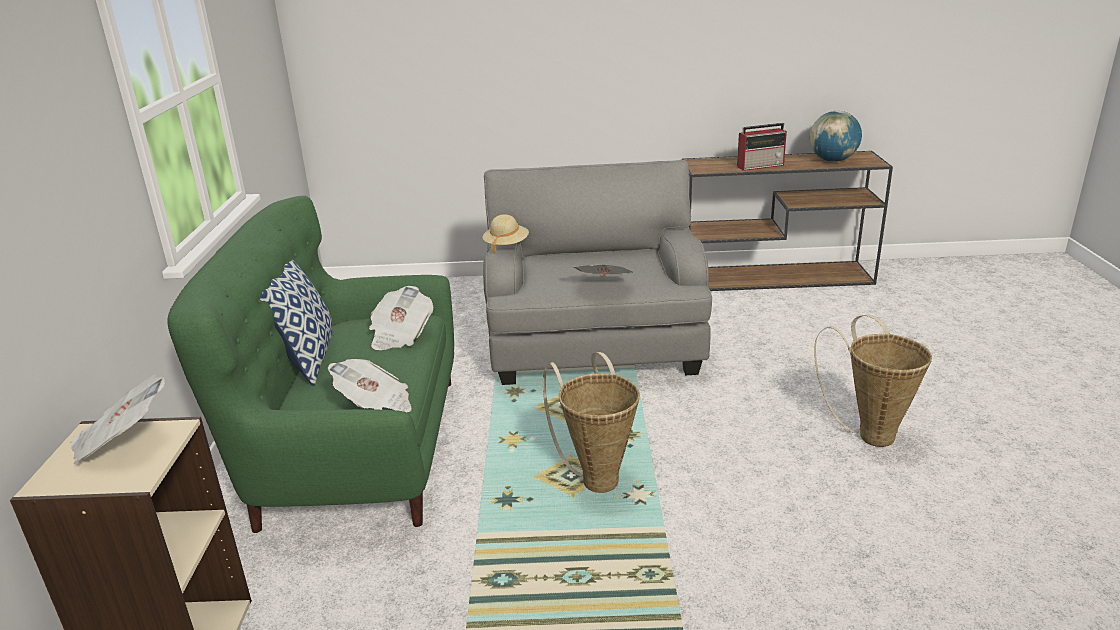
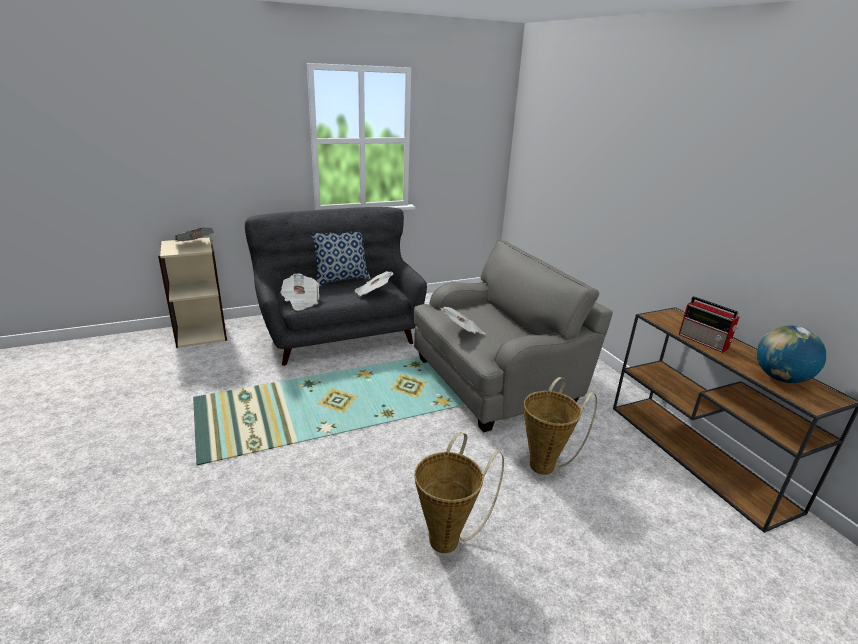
camera: 65 degrees right, 0 degrees up
green sofa [167,196,454,533] -> grey sofa [245,207,427,366]
beige hat [483,214,529,254] -> none
basket [543,352,640,493] -> basket moved to [524,377,597,475]

